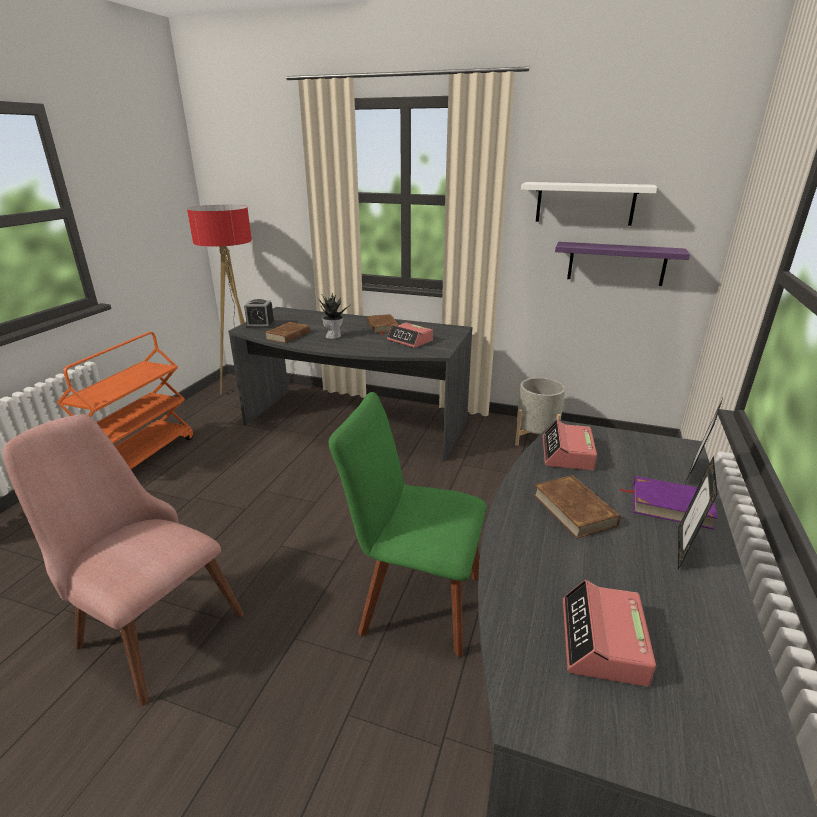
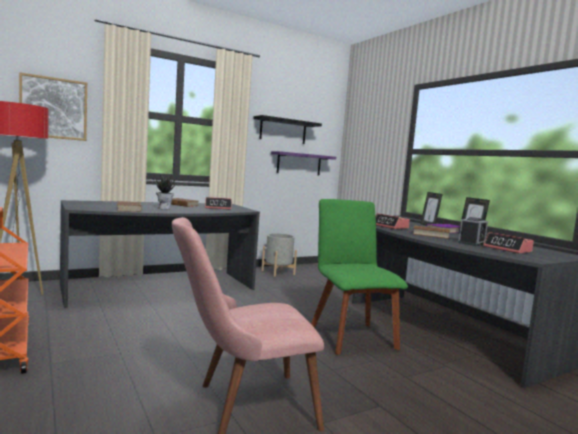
camera: 50 degrees left, 20 degrees down
alarm clock [244,299,275,328] -> alarm clock moved to [458,217,488,246]
green chair [329,392,487,657] -> green chair turned 105 degrees clockwise [311,199,408,355]
white shelf [521,182,657,226] -> black shelf [253,115,322,144]
none -> picture [19,72,87,141]

